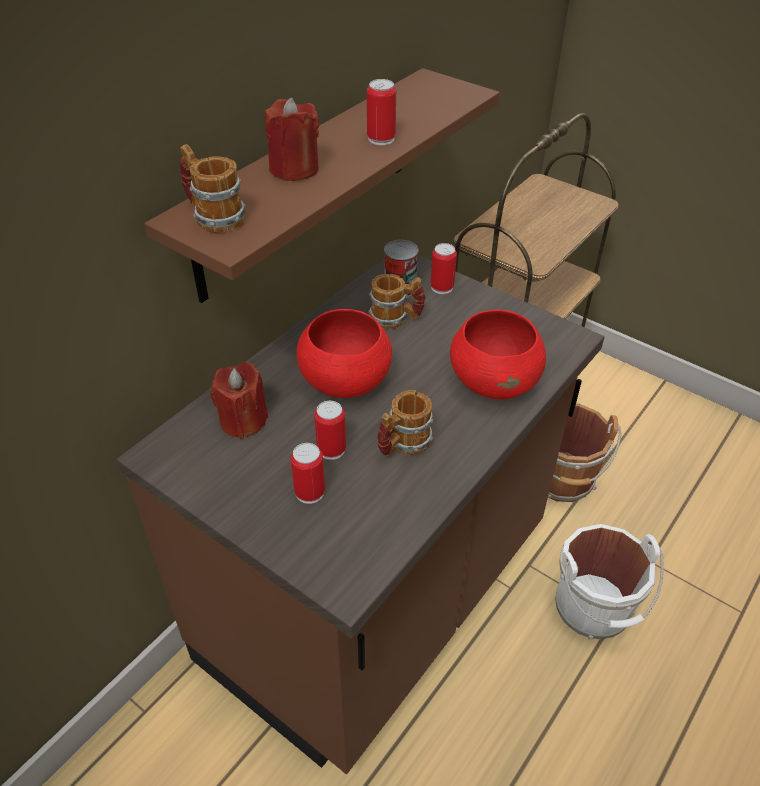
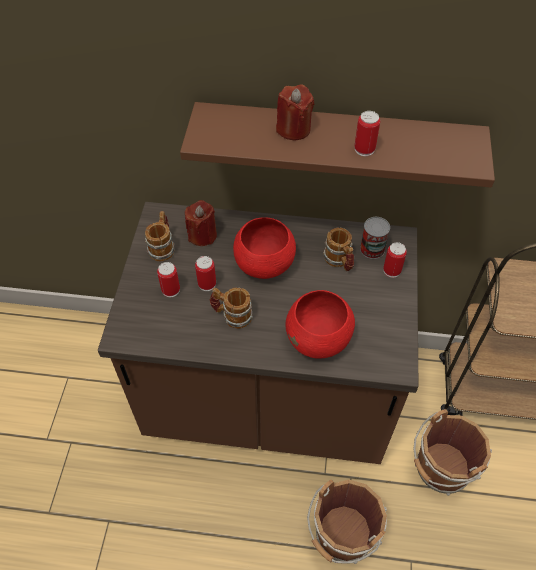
camera: 60 degrees right, 10 degrees up
mug [180,144,246,233] -> mug moved to [145,211,175,261]
white bucket [555,524,664,640] -> brown bucket [307,479,387,564]

